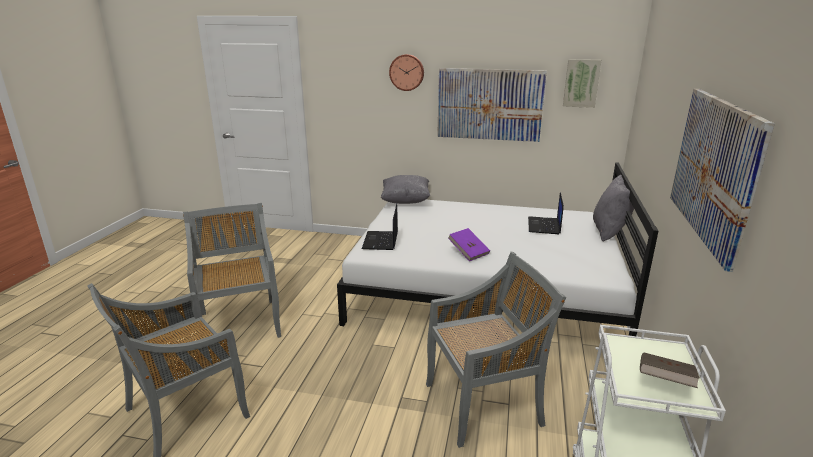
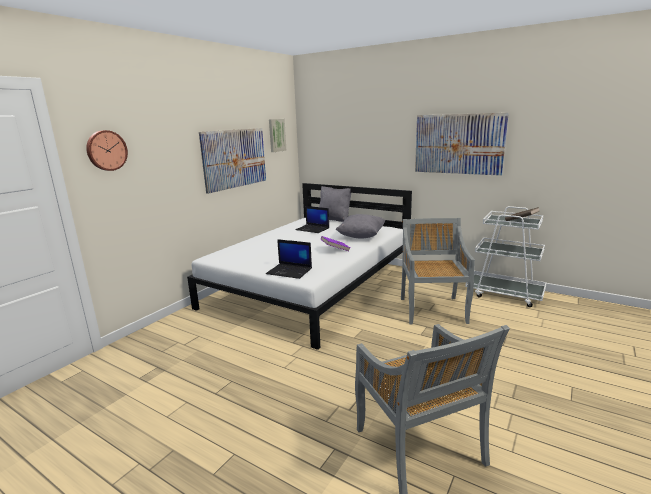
camera: 70 degrees left, 5 degrees down
grey chair [183,203,281,338] -> none
grey pillow [381,175,430,204] -> grey pillow moved to [336,214,385,239]
wall clock [389,54,424,91] -> wall clock moved to [86,130,128,171]

